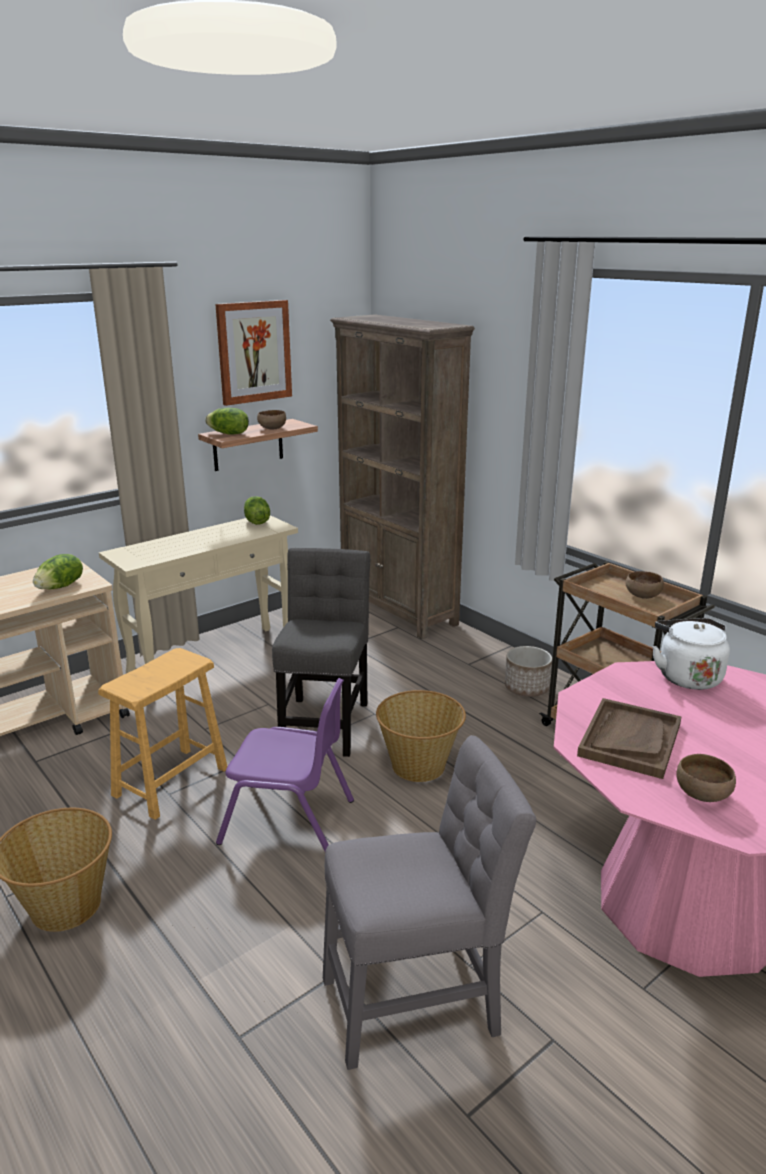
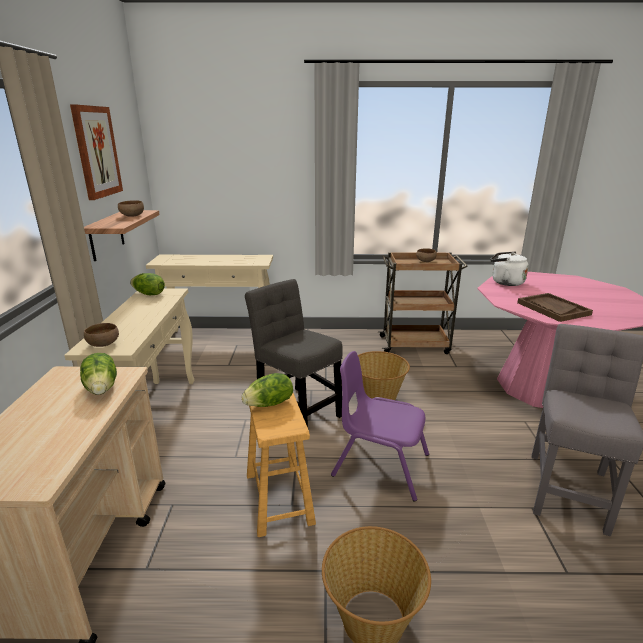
camera: 50 degrees left, 0 degrees up
lettuce [205,408,249,435] -> lettuce moved to [241,373,293,407]
purple chair [216,678,354,851] -> purple chair turned 120 degrees counterclockwise [331,351,429,501]
brown bookcase [330,315,475,639] -> beige console table [146,254,273,332]
planter [505,646,552,697] -> none
brown bowl [676,754,736,802] -> brown bowl moved to [84,323,119,347]

